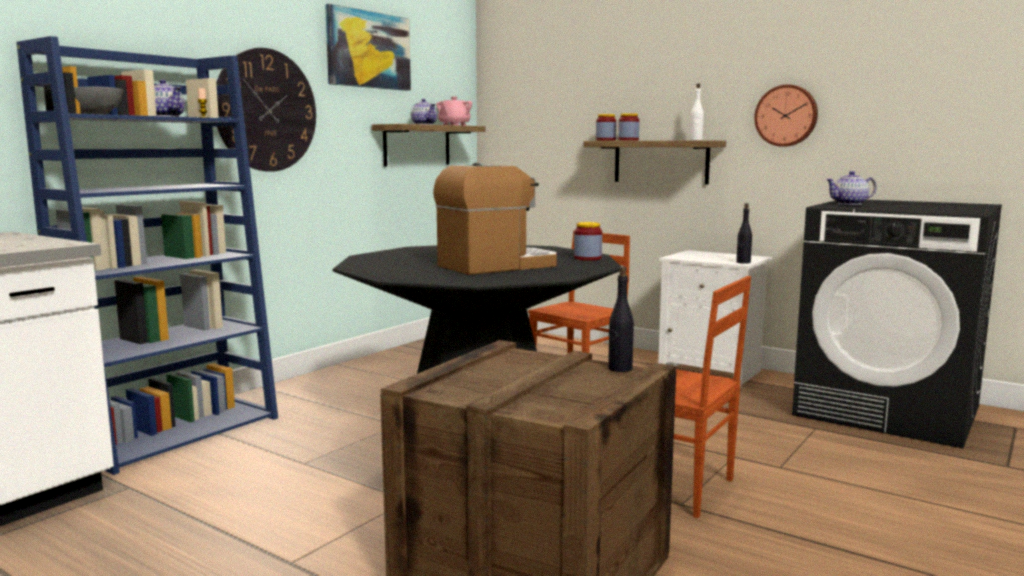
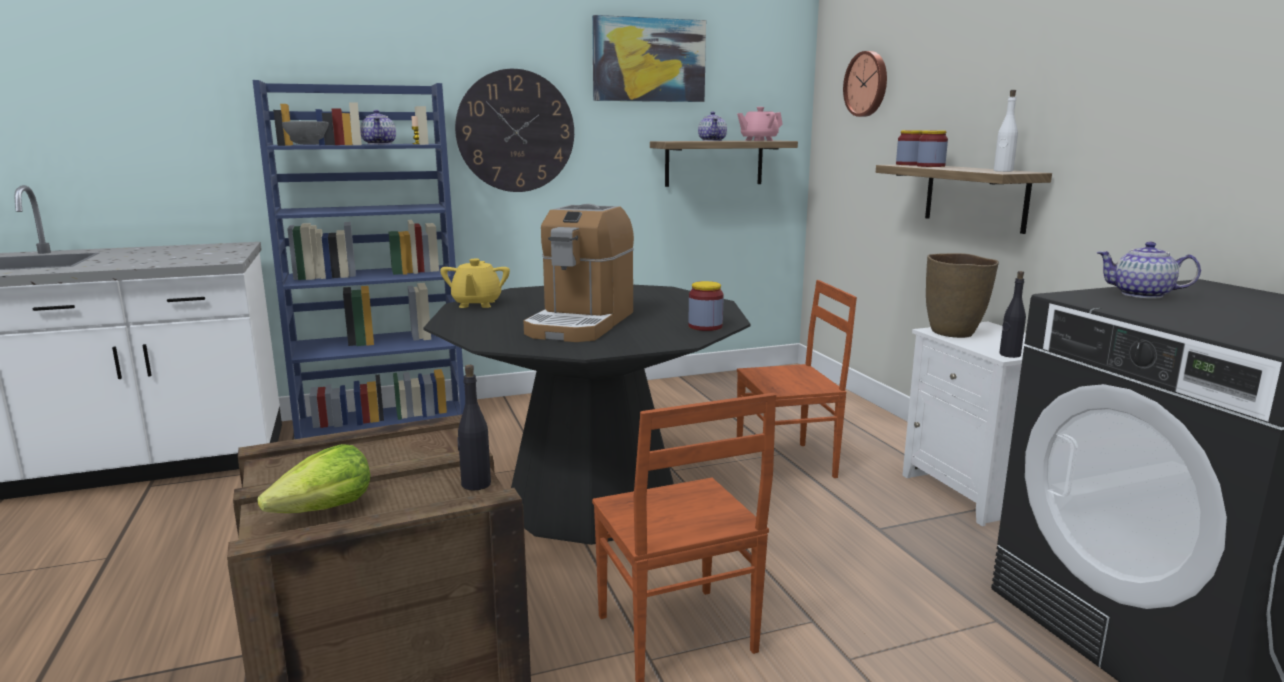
camera: 35 degrees right, 5 degrees up
coffee machine [433,163,557,275] -> coffee machine turned 105 degrees clockwise [523,204,634,342]
wall clock [754,85,818,147] -> wall clock moved to [843,51,887,117]
none -> lettuce [257,444,370,513]
none -> yellow teapot [440,259,510,308]
none -> brown vase [926,253,999,338]

